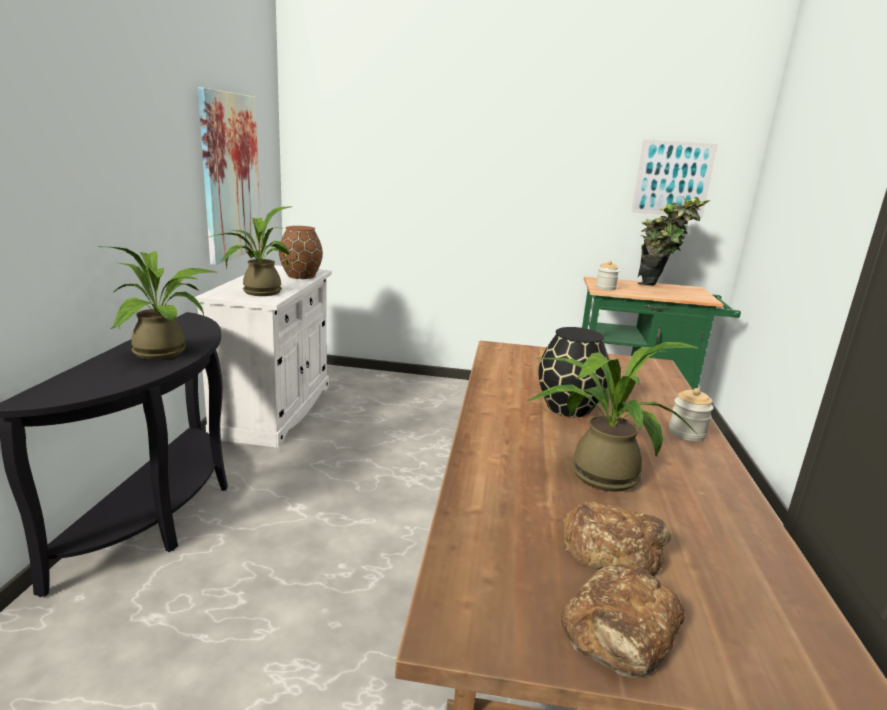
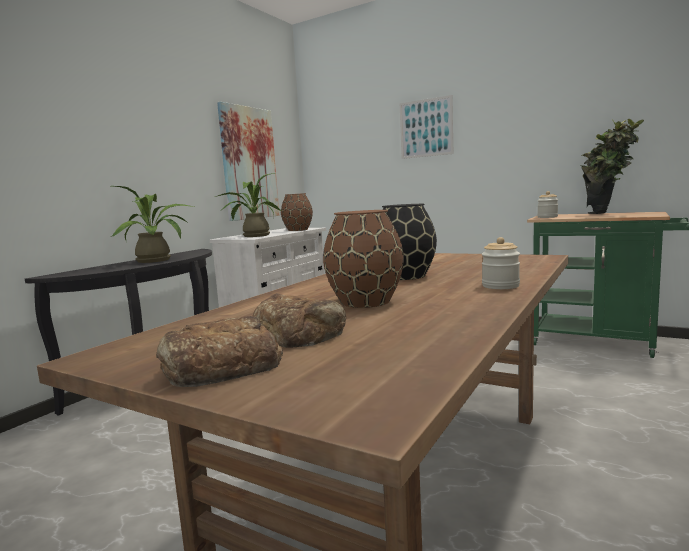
camera: 25 degrees right, 10 degrees down
potted plant [526,342,700,492] -> brown vase [323,210,404,308]
picture [631,139,718,218] -> picture moved to [400,95,454,159]

